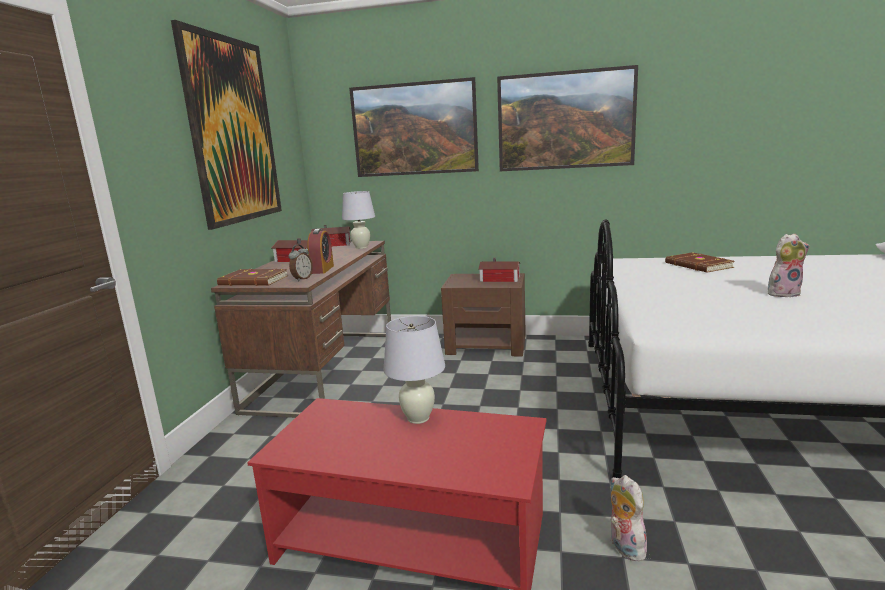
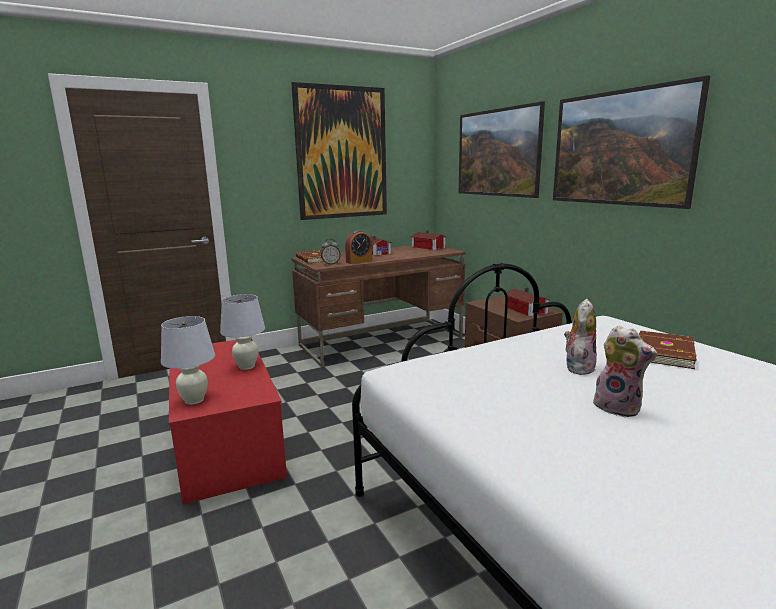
camera: 50 degrees right, 0 degrees up
white table lamp [342,191,375,249] -> white table lamp moved to [161,316,215,405]
plush toy [610,475,647,561] -> plush toy moved to [564,299,597,375]

